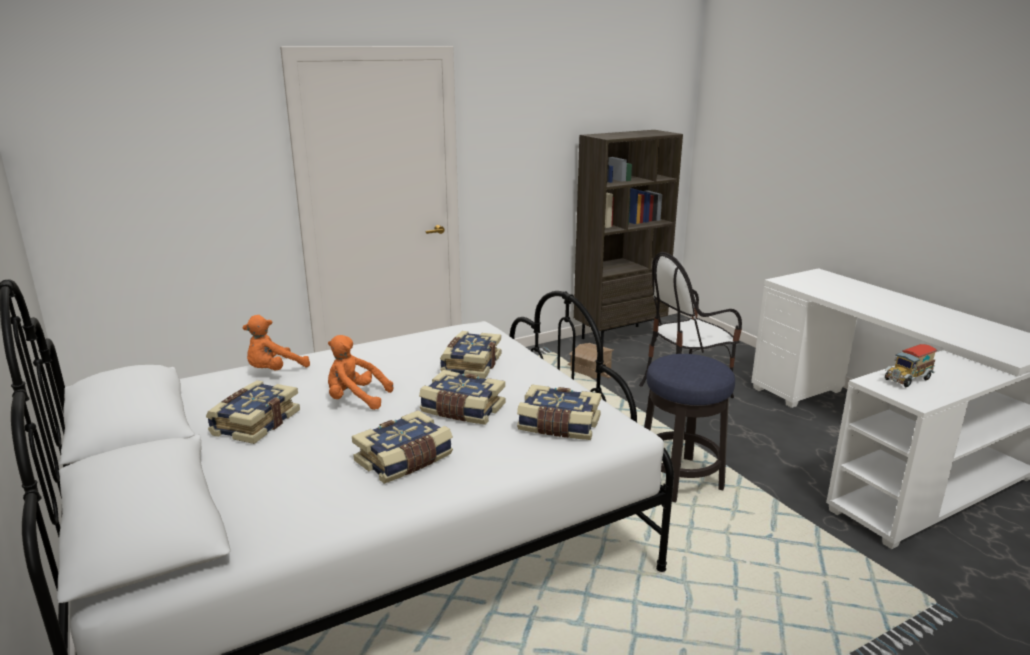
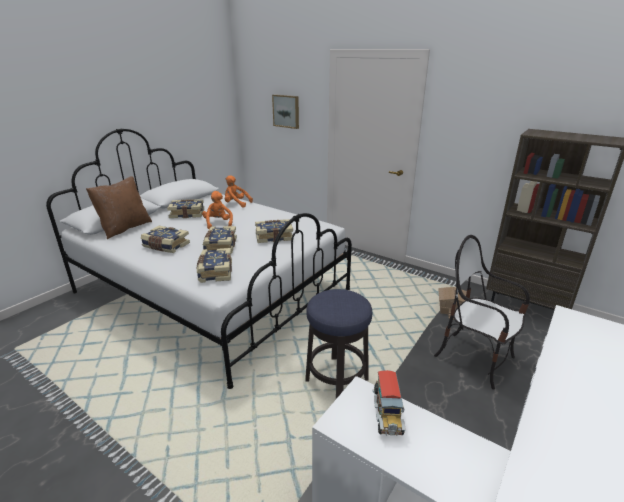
camera: 65 degrees right, 5 degrees up
toy truck [885,344,937,388] -> toy truck turned 120 degrees counterclockwise [372,370,406,436]
none -> brown pillow [86,176,152,239]
none -> picture [272,94,299,129]

